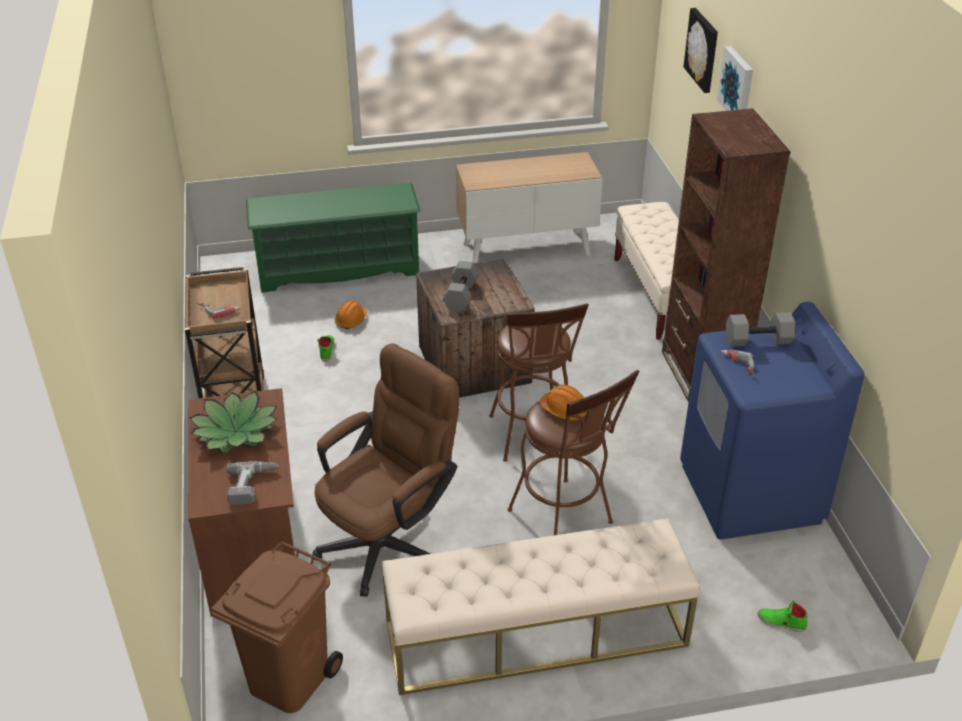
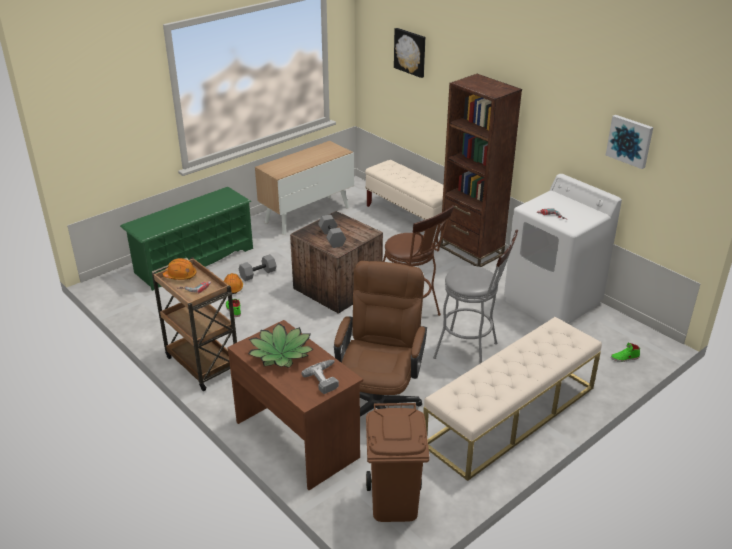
camera: 30 degrees left, 5 degrees down
brown stool [507,370,639,535] -> grey stool [433,230,518,363]
orange hard hat [540,385,587,420] -> orange hard hat moved to [163,258,197,280]
blue washing machine [680,302,864,539] -> white washing machine [504,174,622,324]
picture [717,46,753,111] -> picture moved to [606,115,653,169]
grey dumbbell [726,312,795,347] -> grey dumbbell moved to [239,254,277,281]

